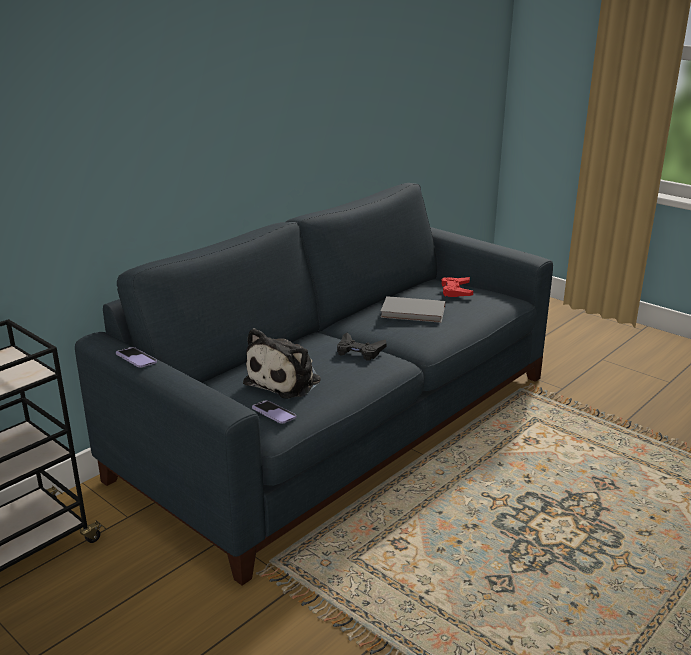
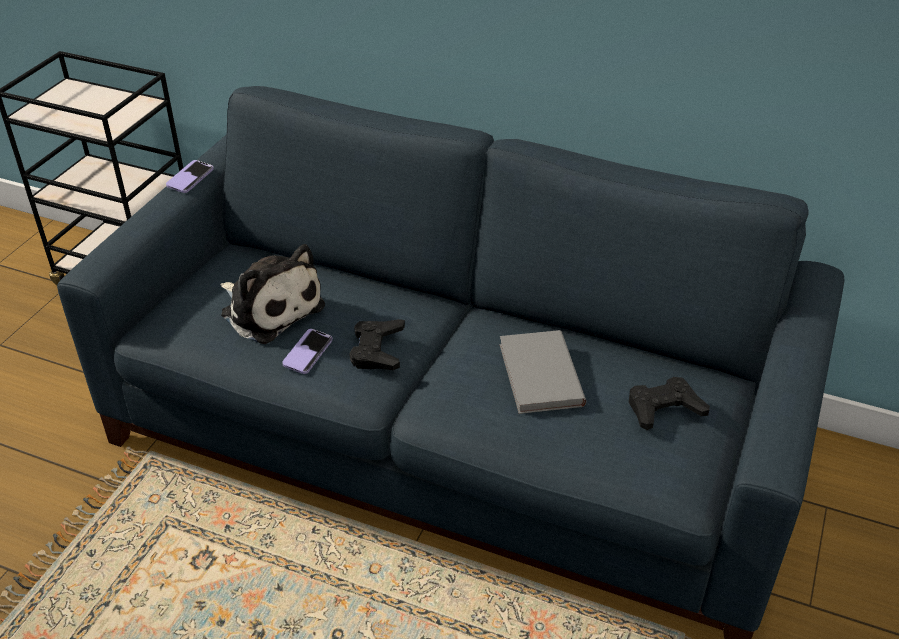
camera: 70 degrees right, 15 degrees up
plush toy [243,328,321,399] -> plush toy turned 150 degrees counterclockwise [220,244,325,344]
phone [252,400,296,424] -> phone moved to [283,329,332,374]
red game controller [441,277,473,297] -> black game controller [629,377,710,430]

